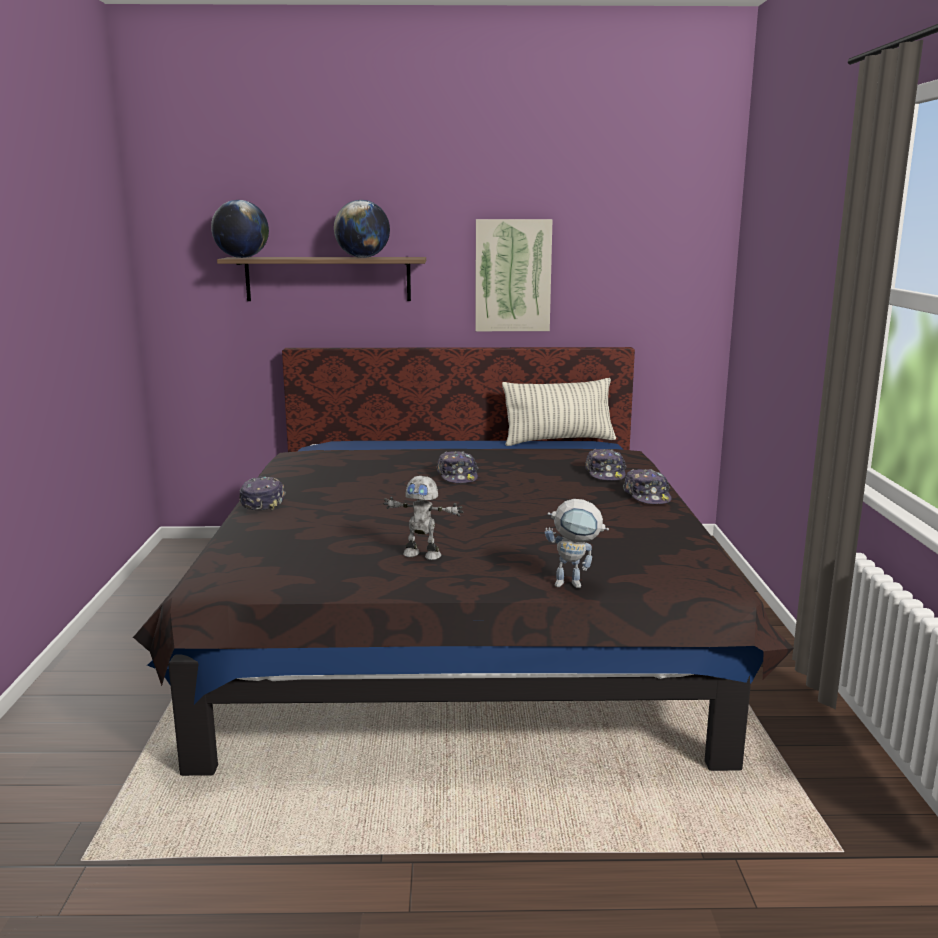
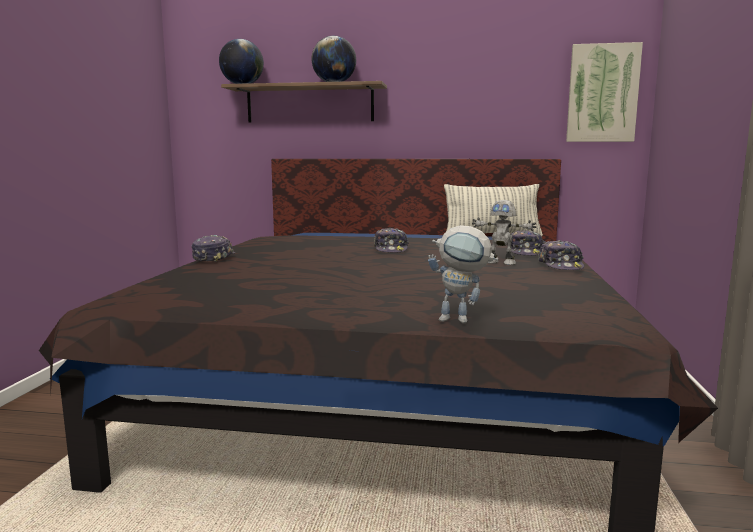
camera: 10 degrees right, 5 degrees down
toy robot [383,476,464,560] -> toy robot moved to [472,200,536,265]
picture [475,219,553,331] -> picture moved to [566,42,643,142]

